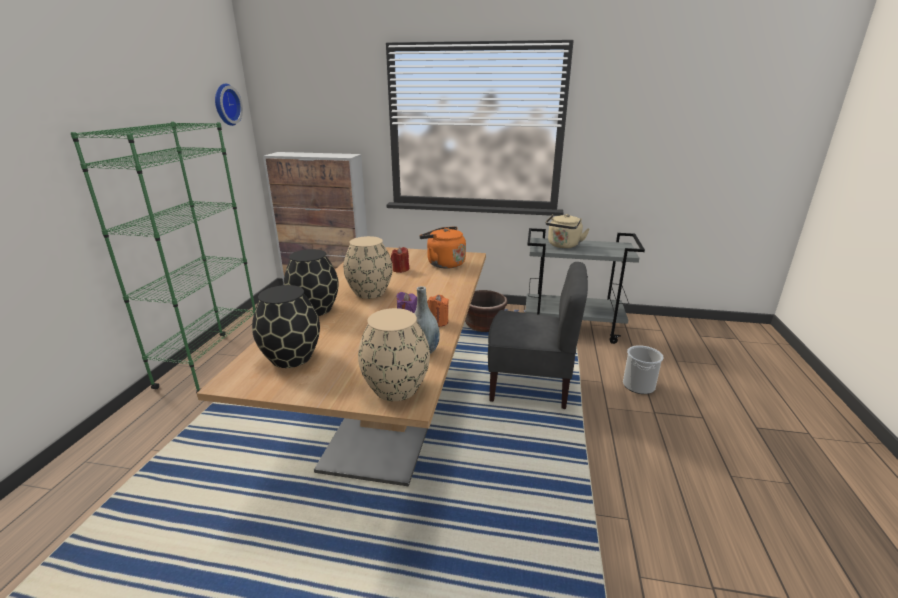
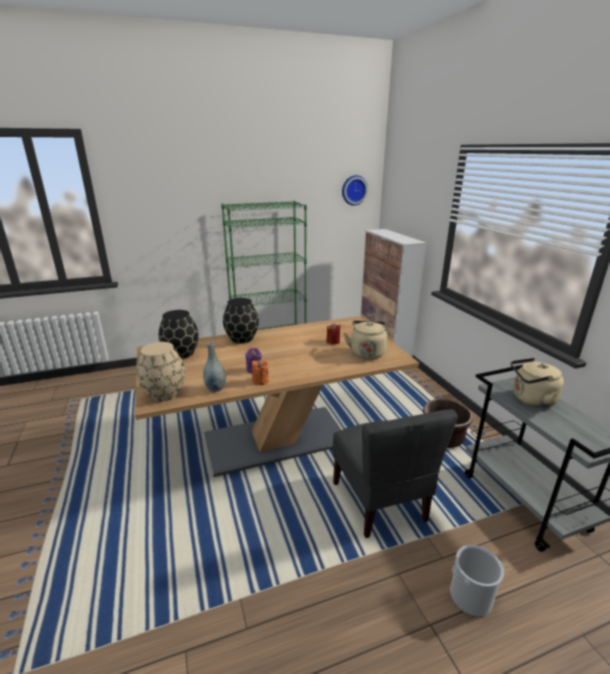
camera: 60 degrees right, 0 degrees up
beige vase [343,236,393,299] -> none
orange kettle [419,226,466,269] -> beige kettle [344,321,387,359]

